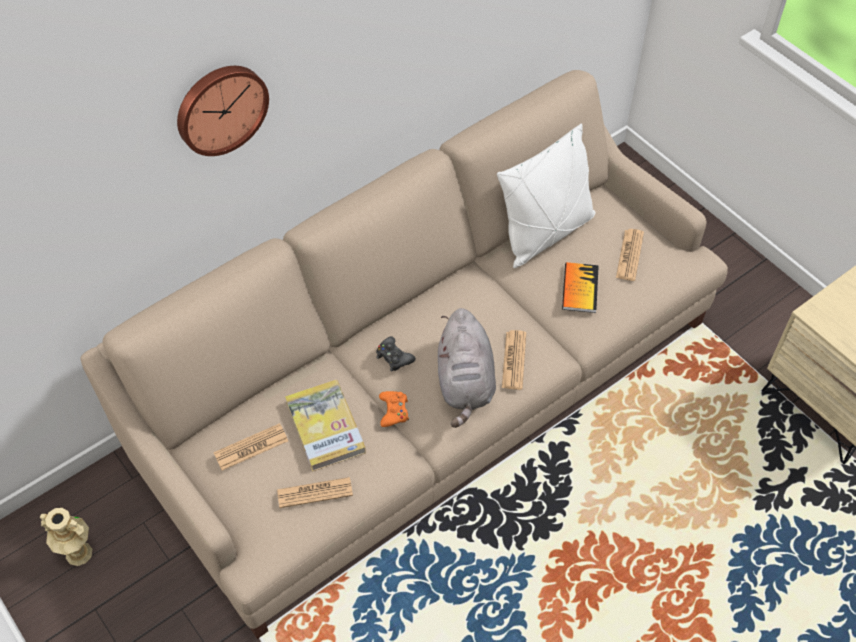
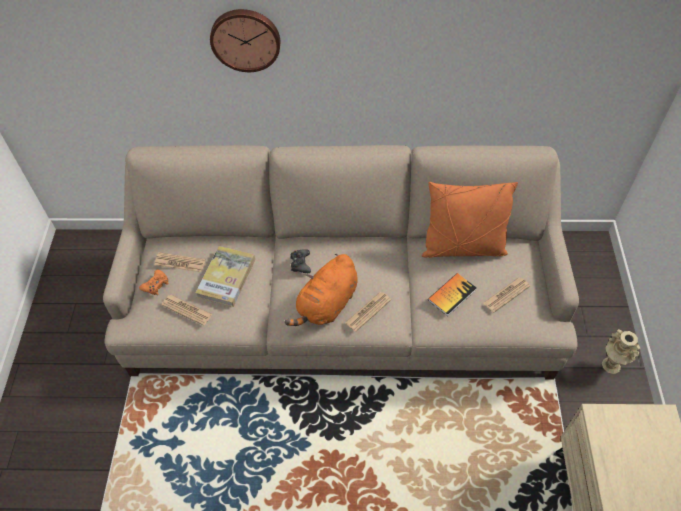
camera: 40 degrees right, 0 degrees up
beige vase [40,508,92,566] -> beige vase moved to [602,329,640,374]
orange game controller [379,391,409,427] -> orange game controller moved to [139,269,169,295]
grey plush toy [438,308,496,428] -> orange plush toy [285,254,358,326]
white pillow [497,124,595,268] -> orange pillow [422,182,518,258]

